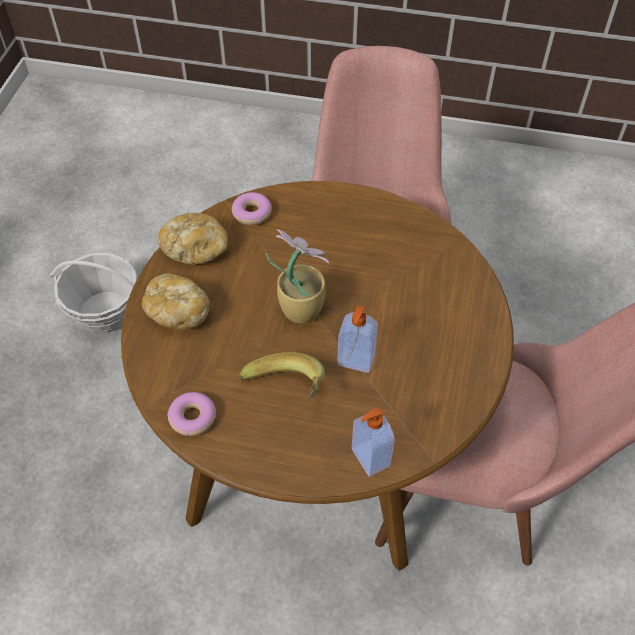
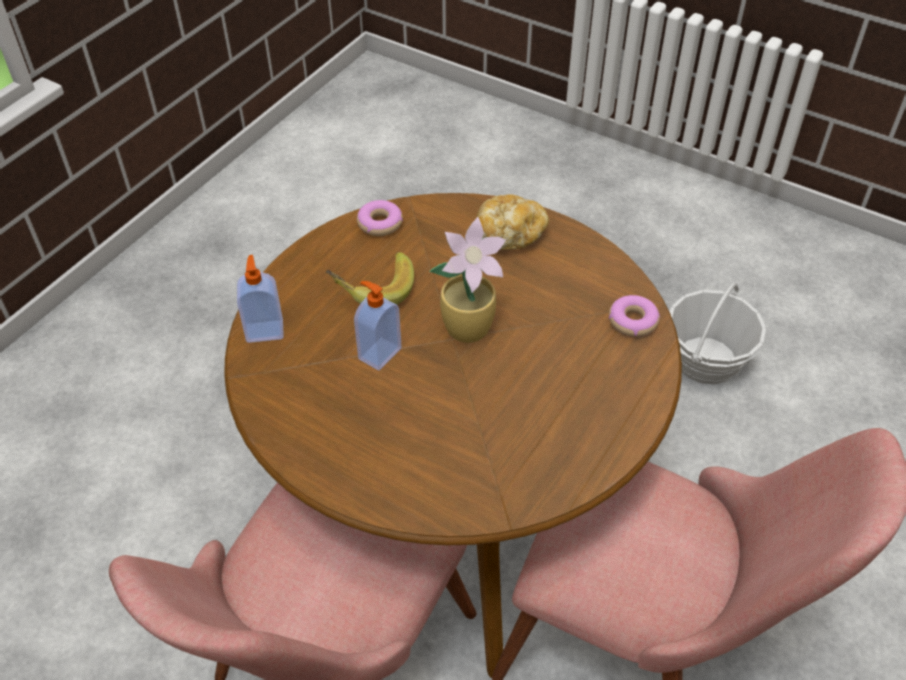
camera: 110 degrees right, 5 degrees down
bread [157,213,228,265] -> none

